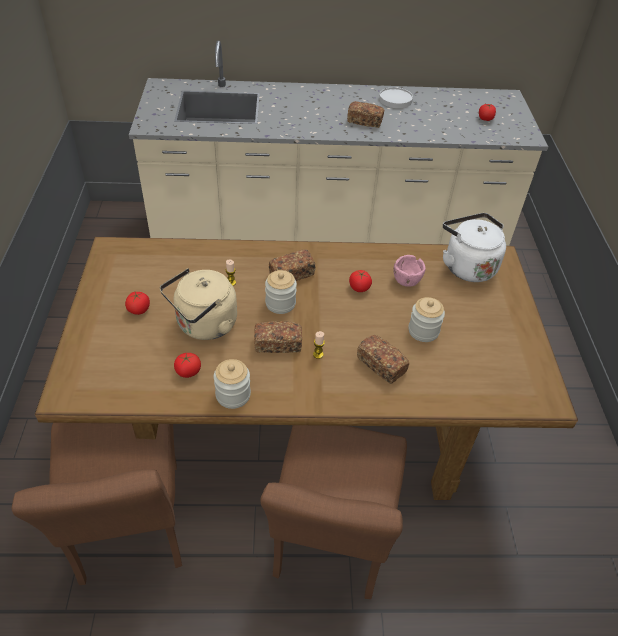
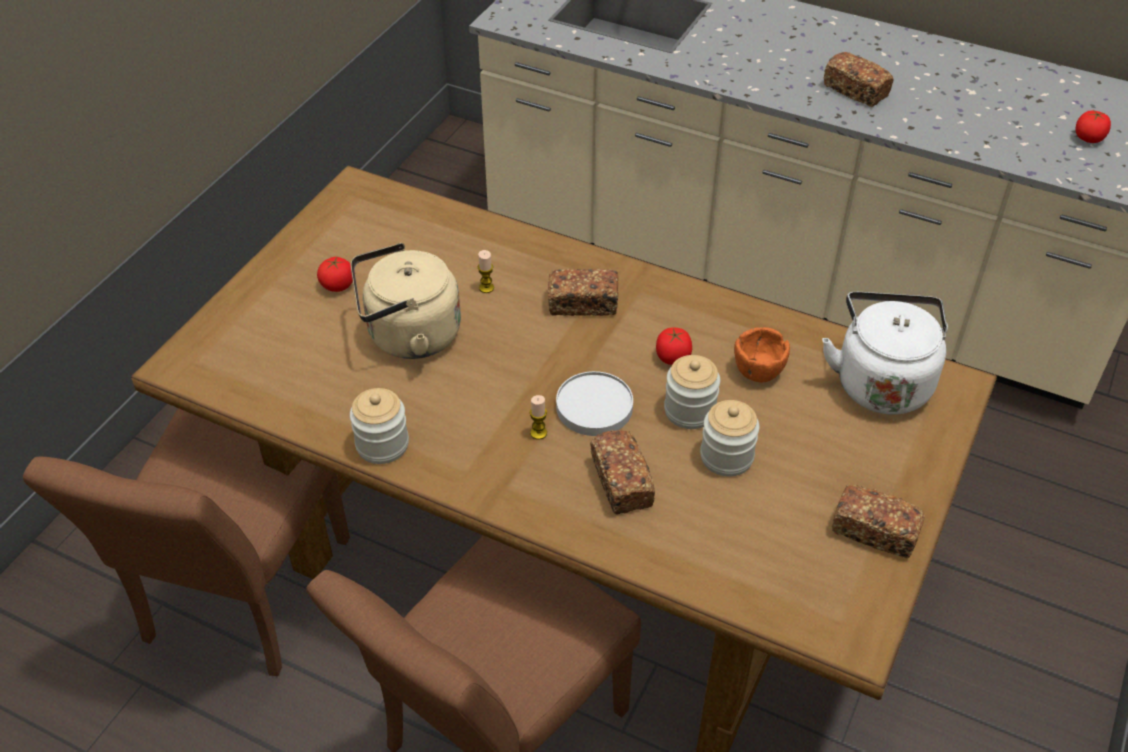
camera: 30 degrees right, 0 degrees up
tomato [174,353,201,378] -> none
bread [254,321,302,353] -> bread moved to [832,484,925,558]
jar [265,270,297,314] -> jar moved to [664,355,720,429]
white plate [379,87,413,108] -> white plate moved to [556,371,633,436]
pink bowl [394,255,426,287] -> orange bowl [734,327,790,382]

